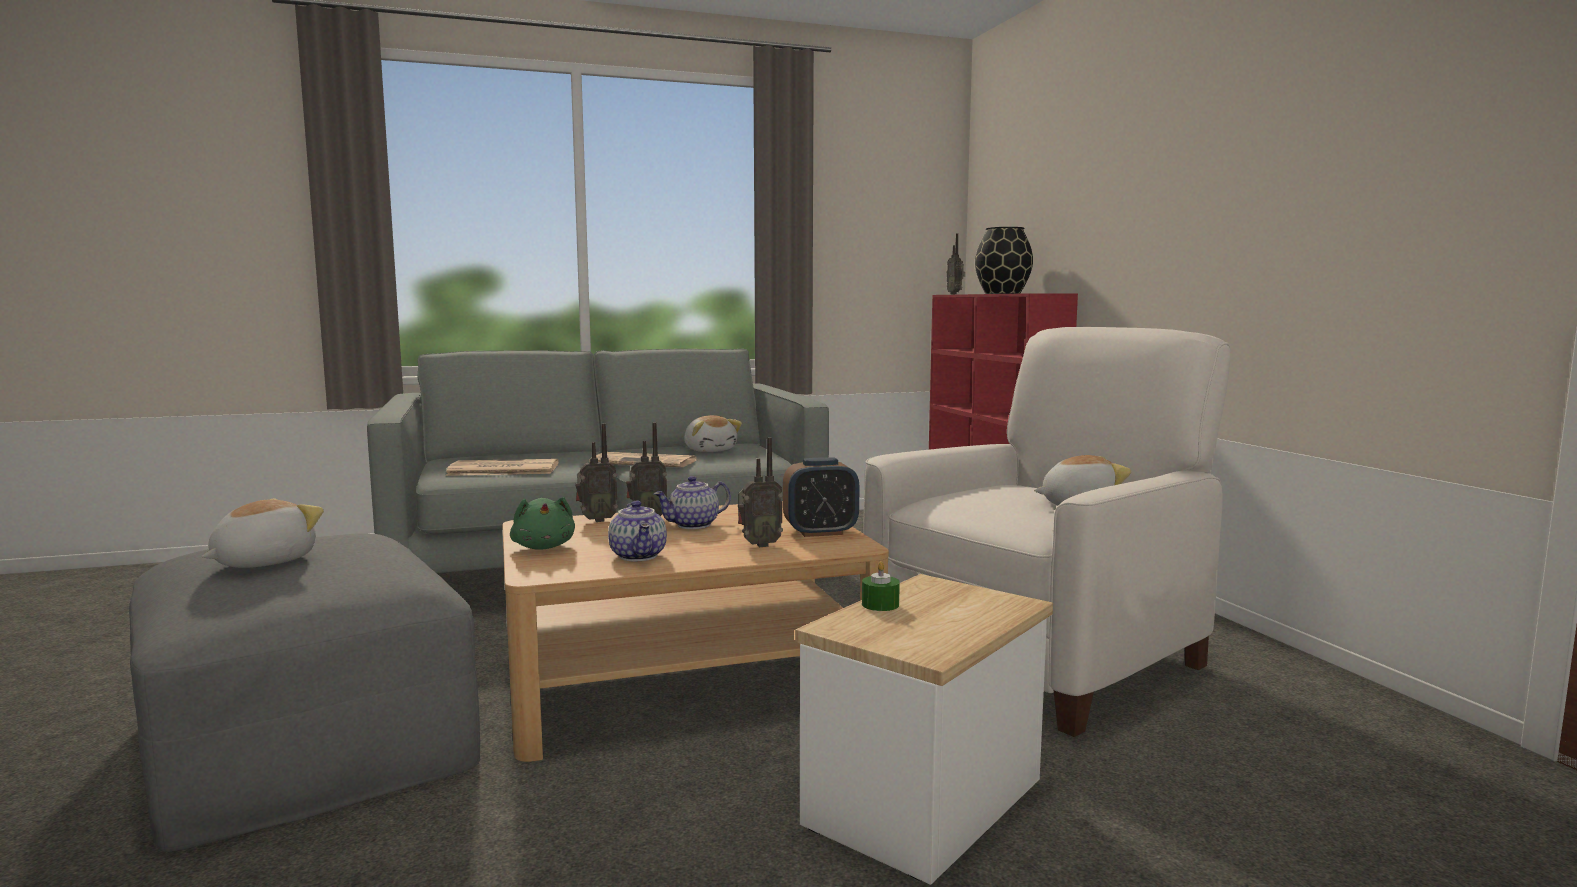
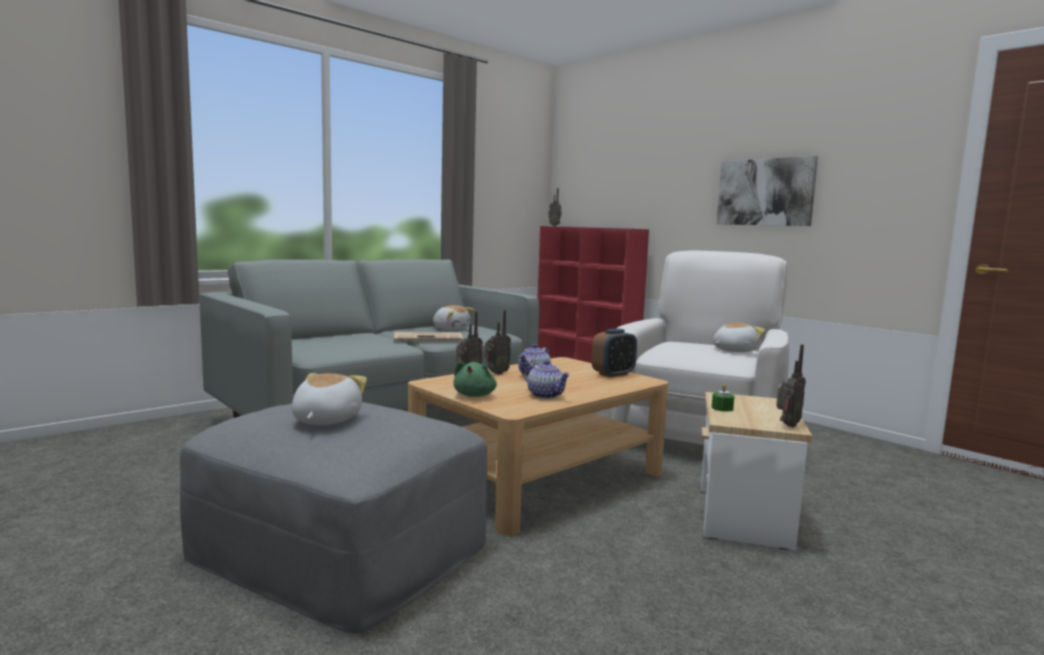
camera: 25 degrees left, 0 degrees up
newspaper [445,459,558,476] -> none
green plush toy [510,497,575,550] -> green plush toy turned 60 degrees clockwise [454,361,497,397]
radio [738,437,783,547] -> radio moved to [776,344,806,427]
black vase [975,227,1033,294] -> none
none -> picture [716,156,818,226]

